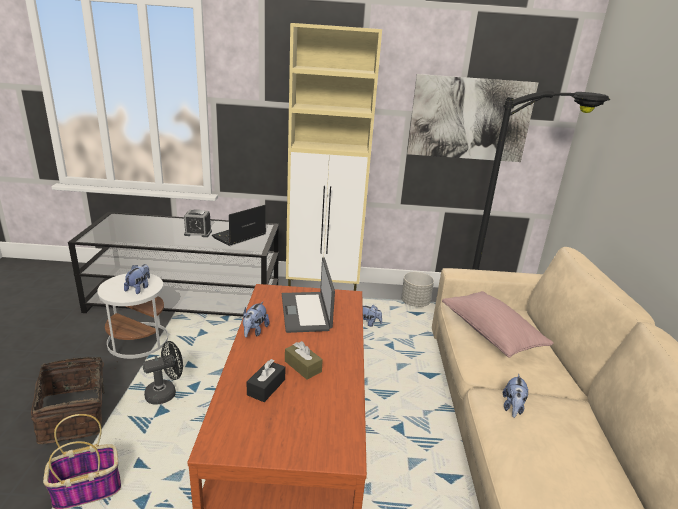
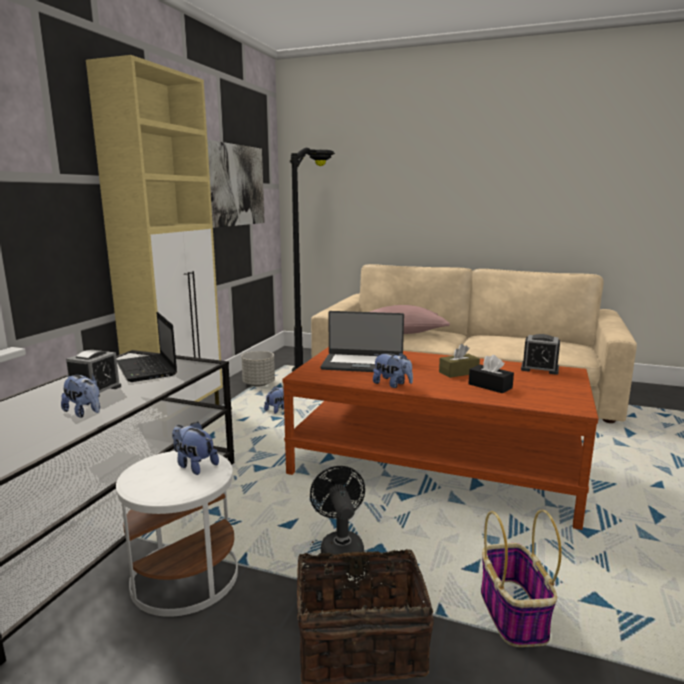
camera: 70 degrees left, 10 degrees down
plush toy [503,374,529,418] -> plush toy moved to [61,374,100,418]
none -> alarm clock [521,334,560,375]

